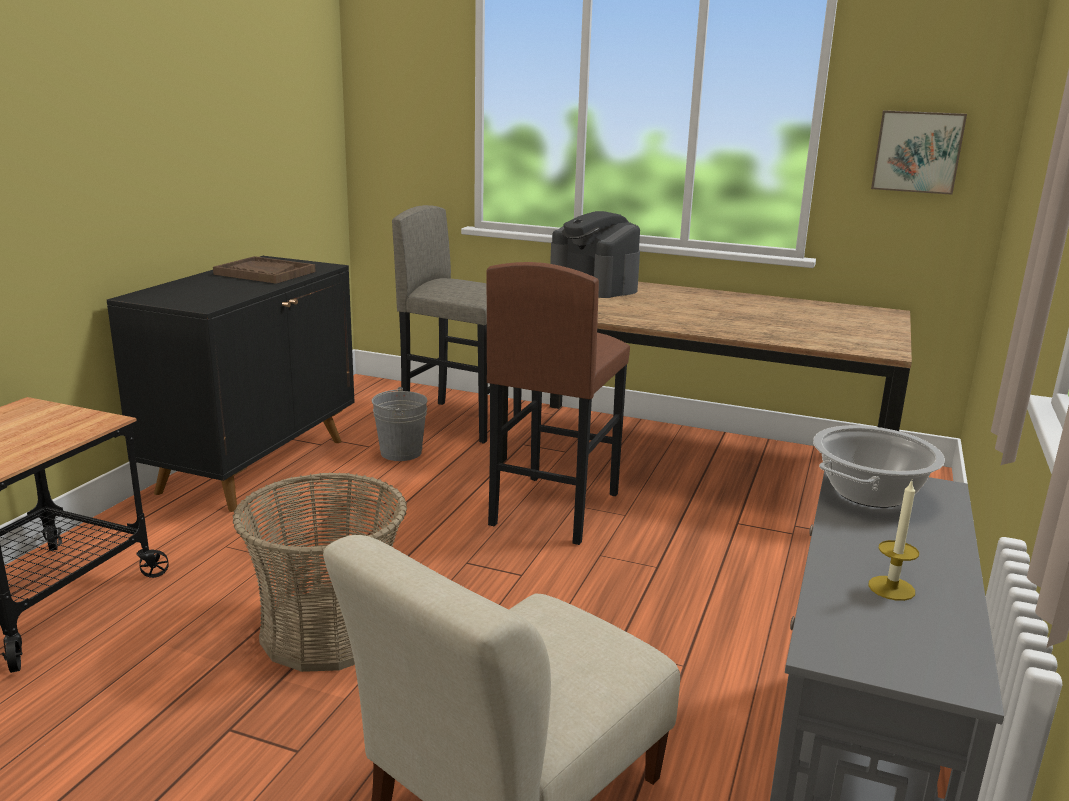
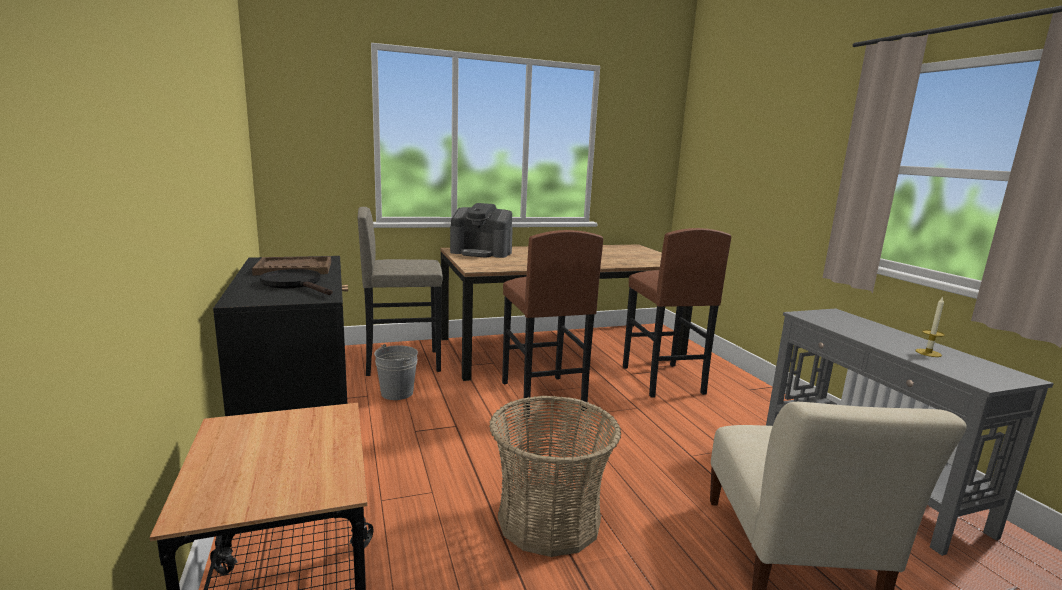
camera: 40 degrees left, 5 degrees down
cooking pot [813,425,945,508] -> none
picture [871,110,967,195] -> none
none -> black frying pan [260,269,333,295]
none -> brown stool [623,228,731,398]

